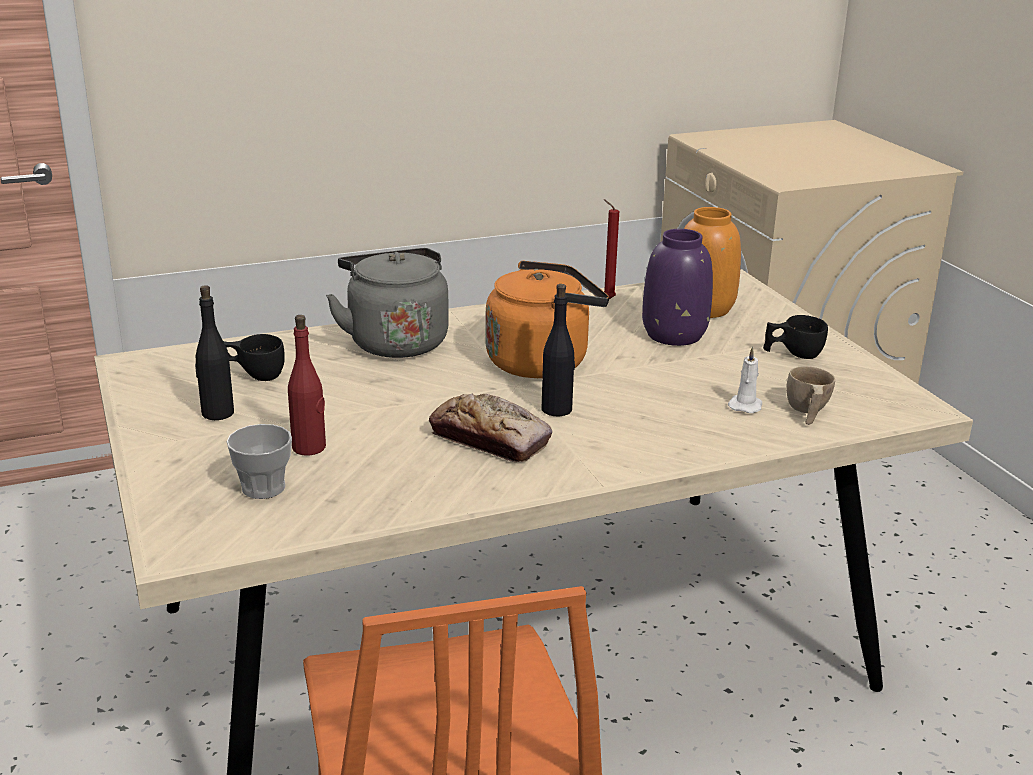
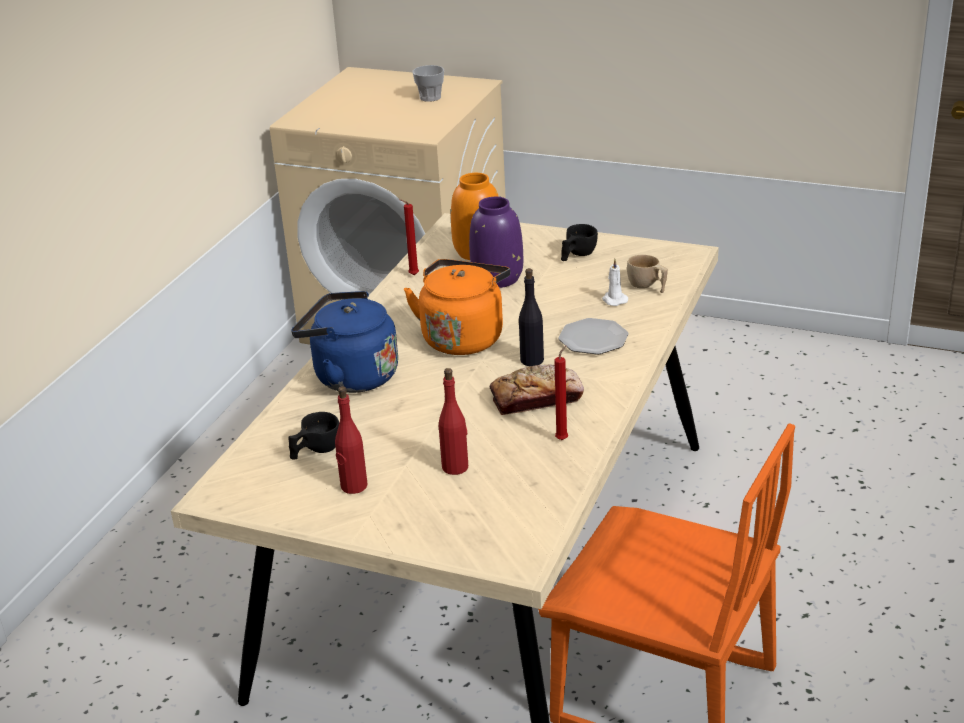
camera: 45 degrees left, 5 degrees up
black bottle [195,285,234,420] -> red bottle [335,386,368,494]
cup [226,424,292,499] -> cup moved to [412,65,444,102]
grey kettle [326,248,449,358] -> blue kettle [291,291,398,393]
none -> red candle [554,346,568,440]
none -> plate [558,318,629,355]

